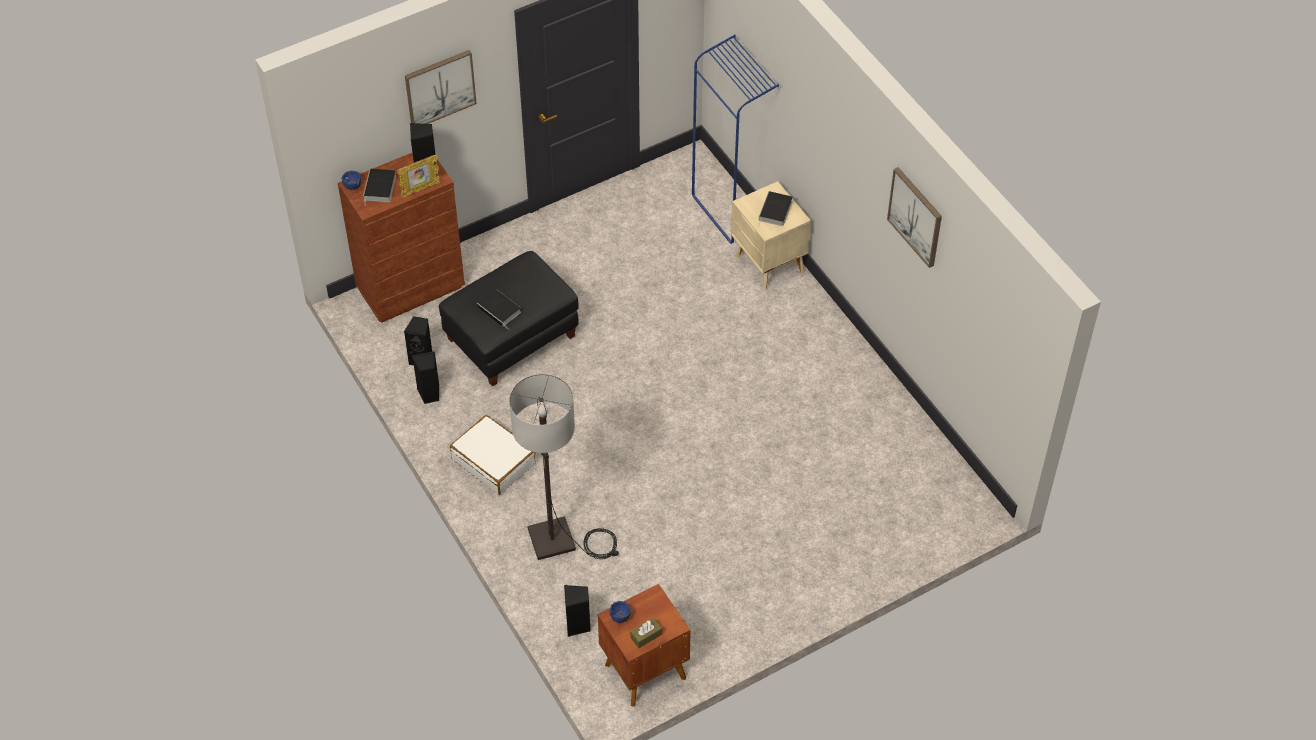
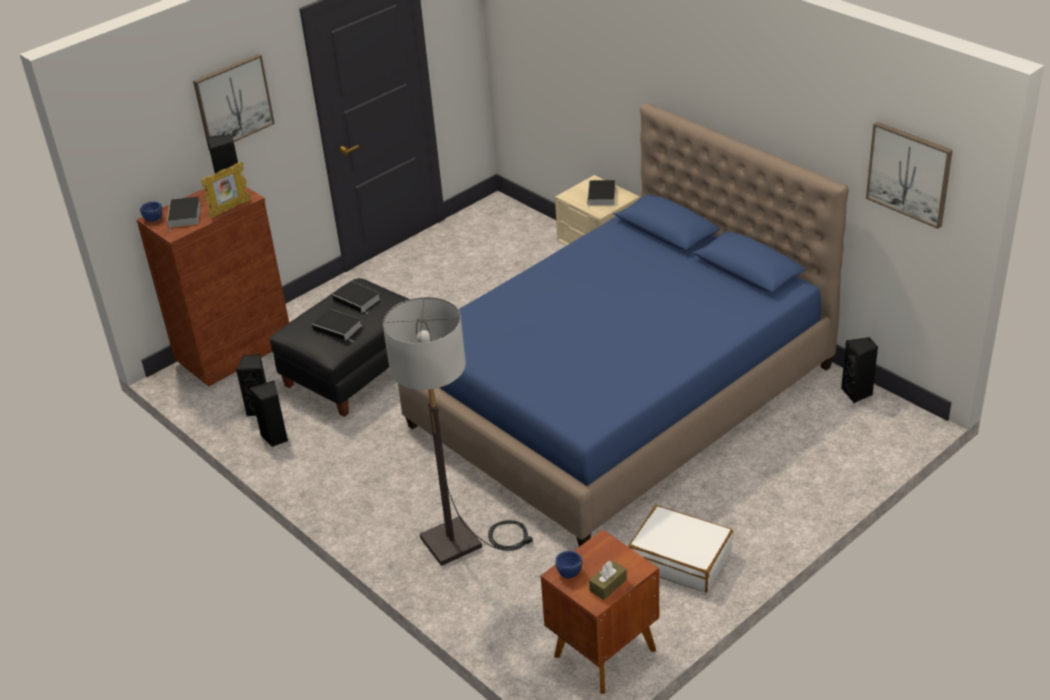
camera: 10 degrees left, 15 degrees down
white suitcase [450,415,535,495] -> white suitcase moved to [628,505,733,592]
black speaker [564,585,591,637] -> black speaker moved to [841,337,878,403]
blue clothes rack [692,35,779,244] -> none
picture [887,167,942,268] -> picture moved to [866,122,953,229]
none -> book [332,281,380,314]
none -> blue bed [398,103,849,547]

